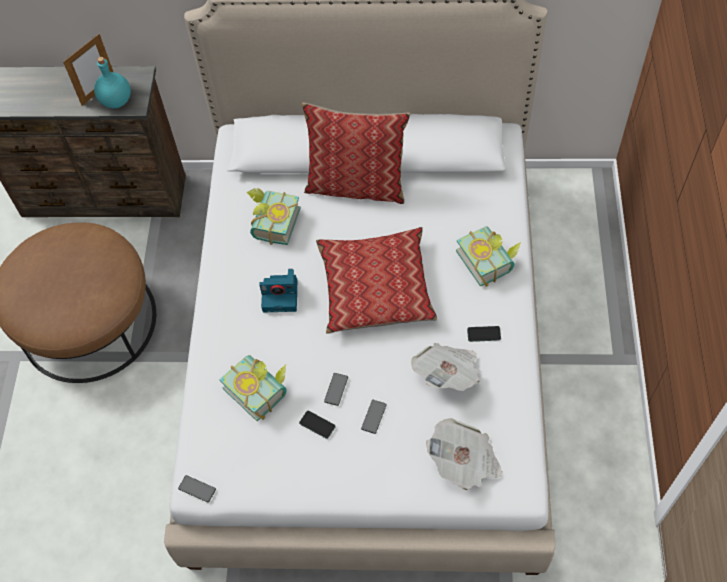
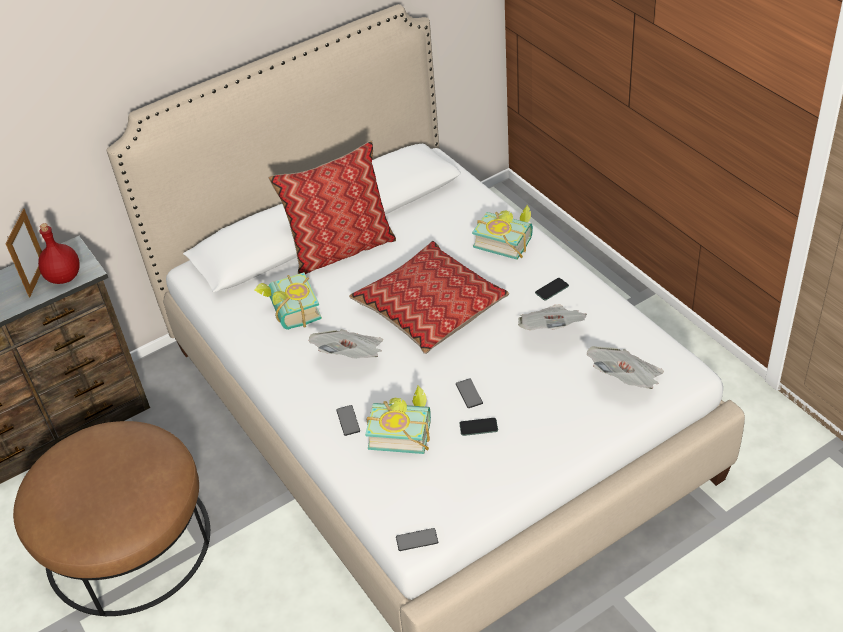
camera: 35 degrees left, 15 degrees down
turquoise bottle [94,57,131,109] -> red bottle [38,223,79,284]
camera [259,269,297,312] -> newspaper [309,329,383,359]
phone [361,400,387,434] -> phone moved to [336,405,360,436]

